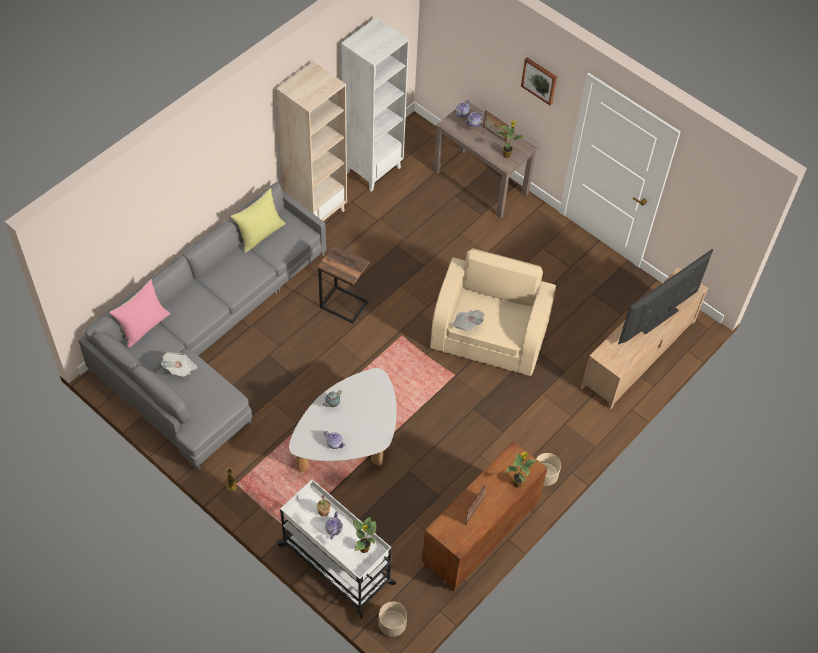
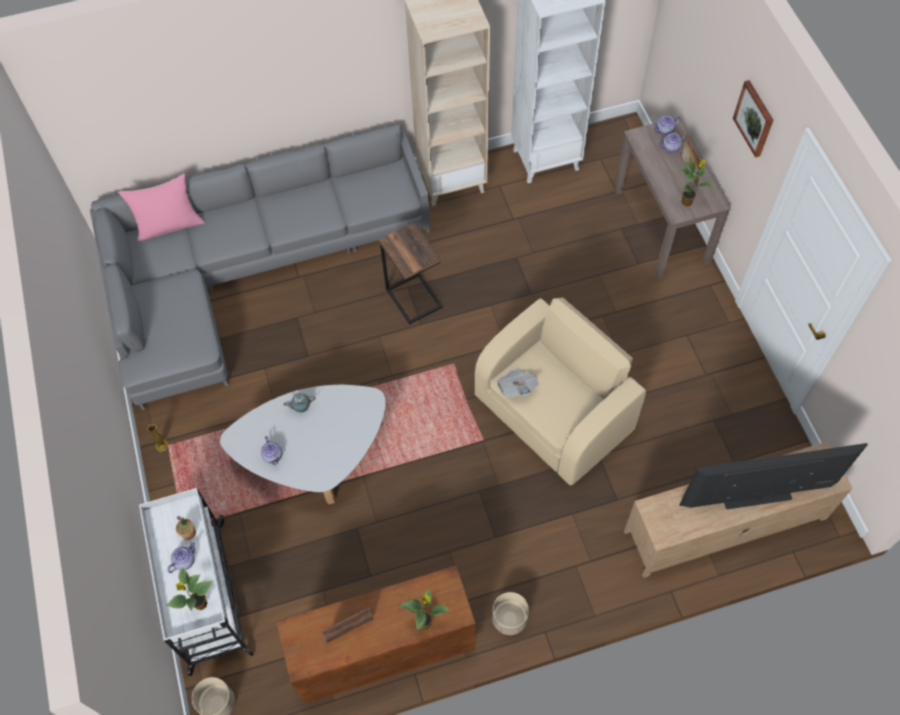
camera: 35 degrees right, 5 degrees up
newspaper [161,352,198,377] -> none
yellow pillow [231,188,286,253] -> none

